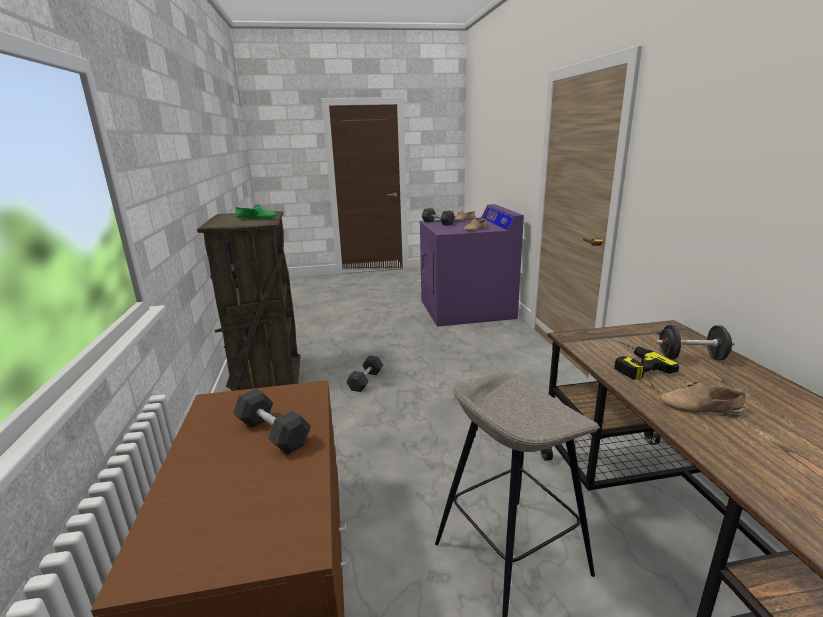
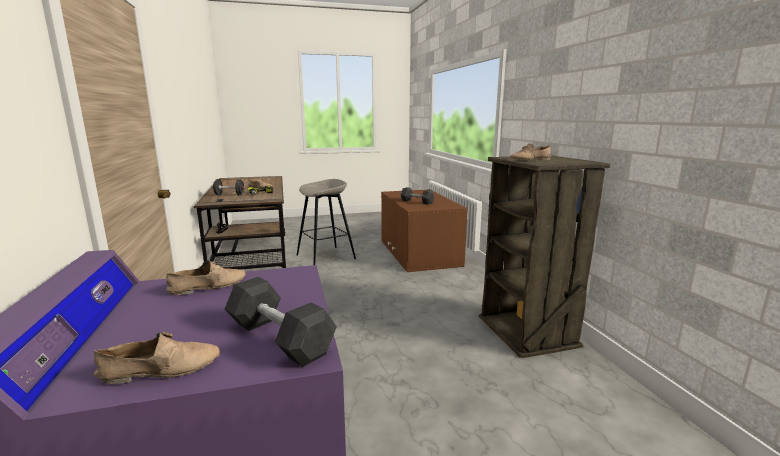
camera: 175 degrees right, 5 degrees down
green shoe [235,204,276,219] -> beige shoe [510,143,551,160]
grey dumbbell [346,355,383,392] -> none

